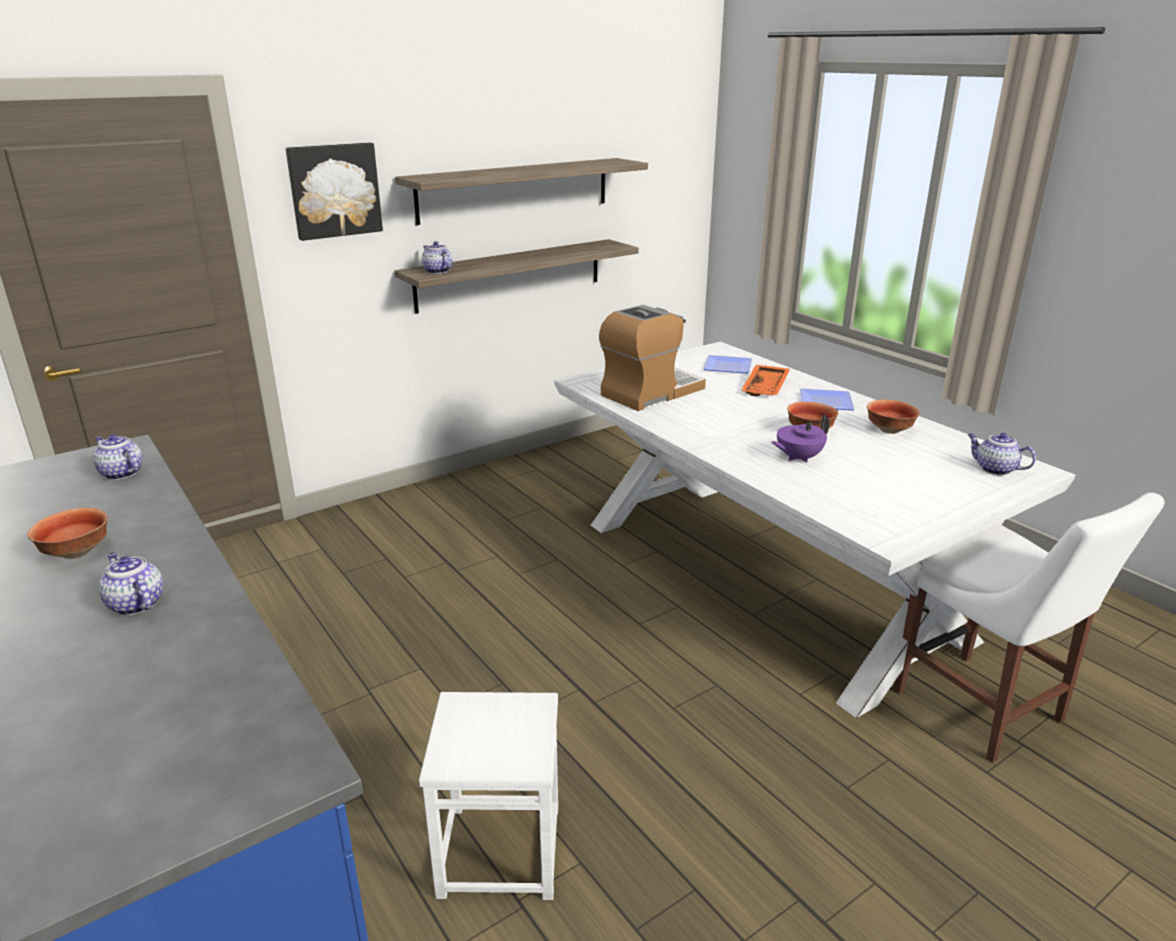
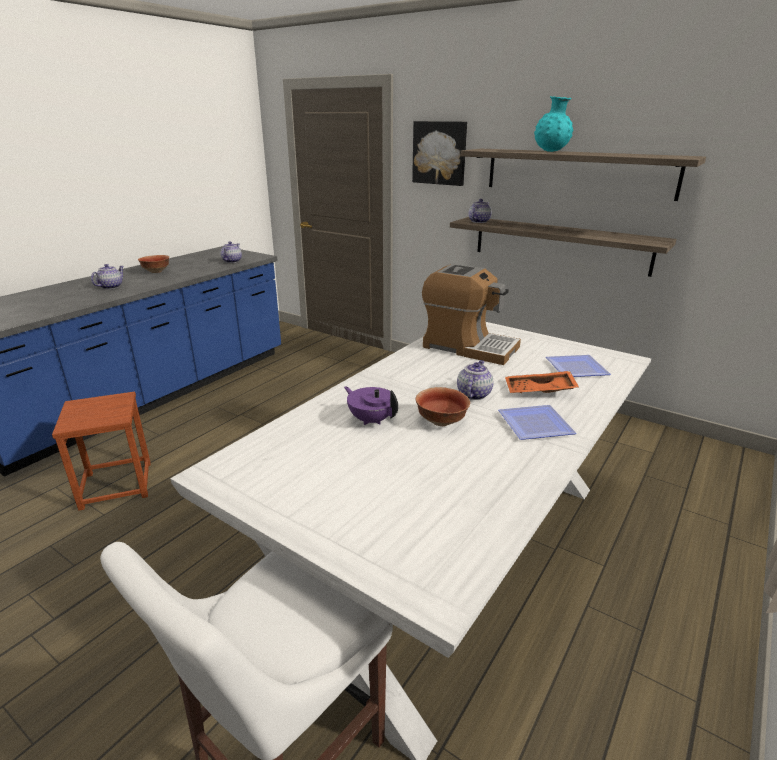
camera: 70 degrees right, 0 degrees up
white stool [419,692,558,900] -> brown stool [52,391,151,511]
bowl [867,399,920,434] -> none
teapot [968,433,1036,475] -> teapot moved to [457,360,494,400]
none -> turquoise vase [534,96,574,152]

